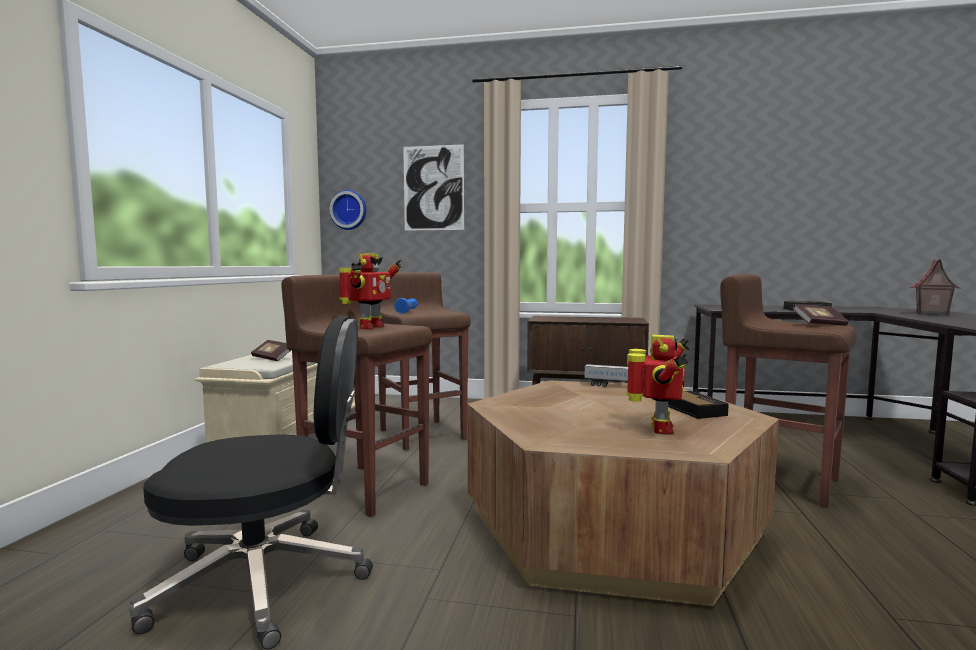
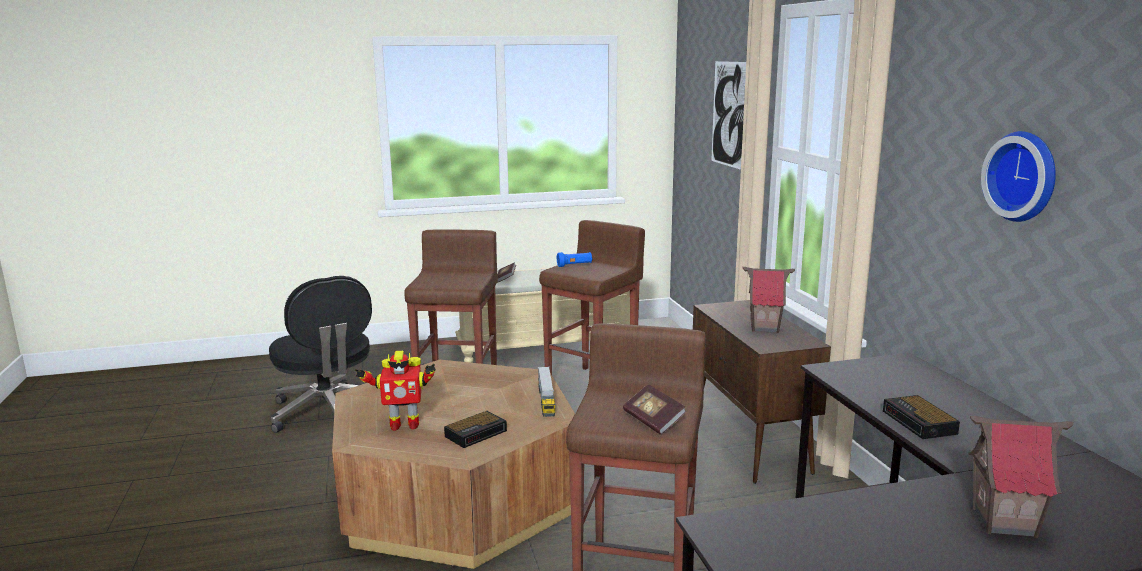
camera: 65 degrees right, 10 degrees up
wall clock [329,190,367,230] -> wall clock moved to [981,131,1056,222]
toy robot [339,254,402,329] -> none
none -> toy house [743,267,795,333]

